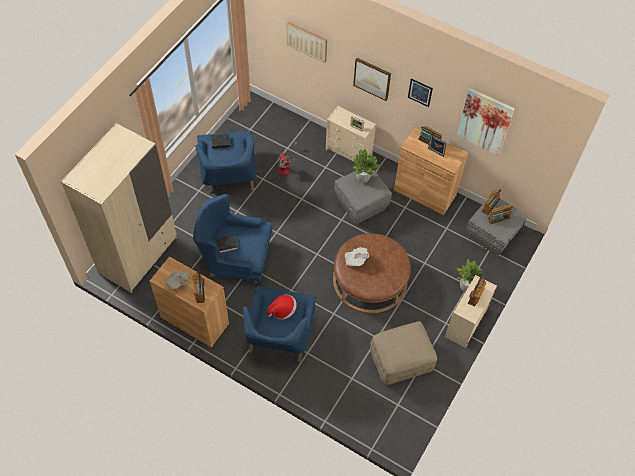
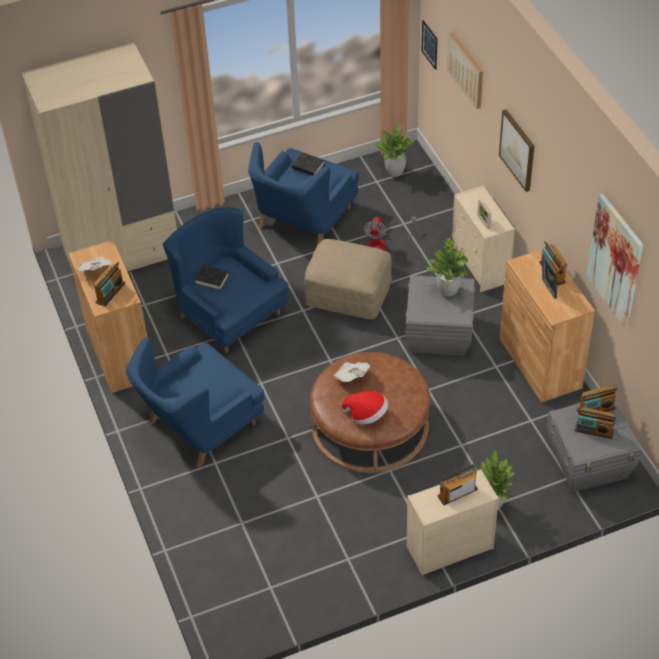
camera: 40 degrees right, 10 degrees down
hat [267,295,297,320] -> hat moved to [342,391,388,425]
beige ottoman [370,322,437,385] -> beige ottoman moved to [304,239,392,319]
picture [408,78,433,107] -> picture moved to [422,20,437,70]
none -> potted plant [375,124,414,177]

